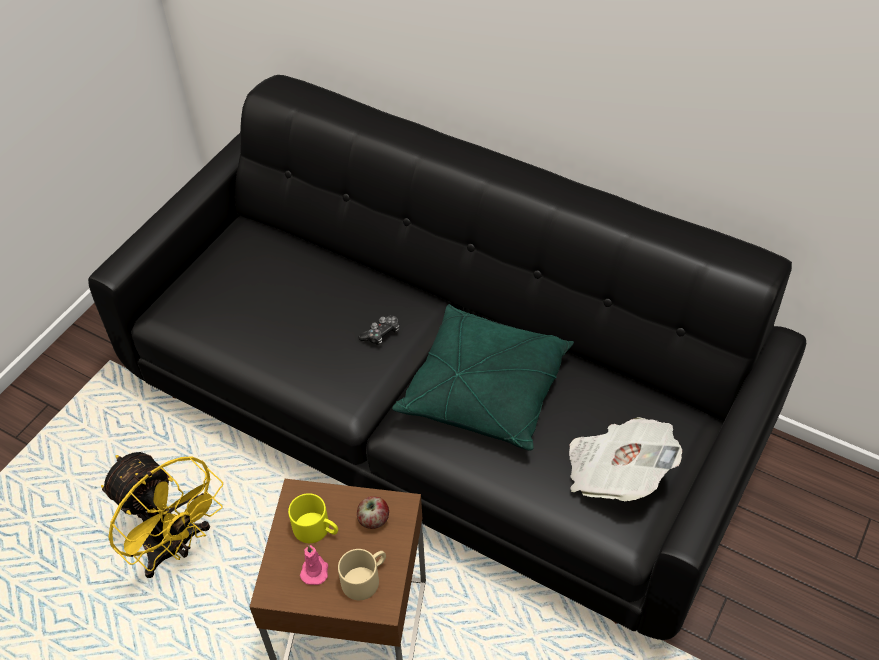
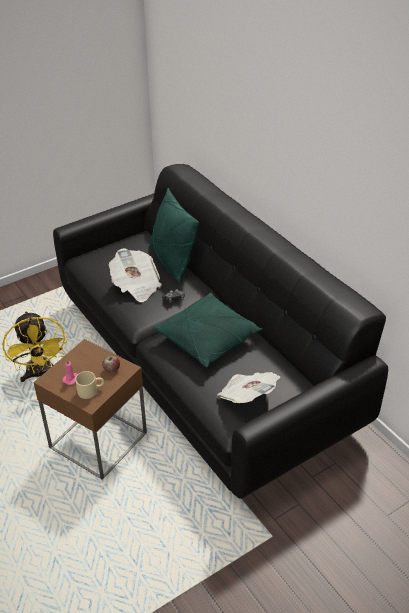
camera: 25 degrees right, 10 degrees down
yellow mug [288,493,338,543] -> none
none -> newspaper [109,248,162,302]
none -> green pillow [149,188,199,282]

